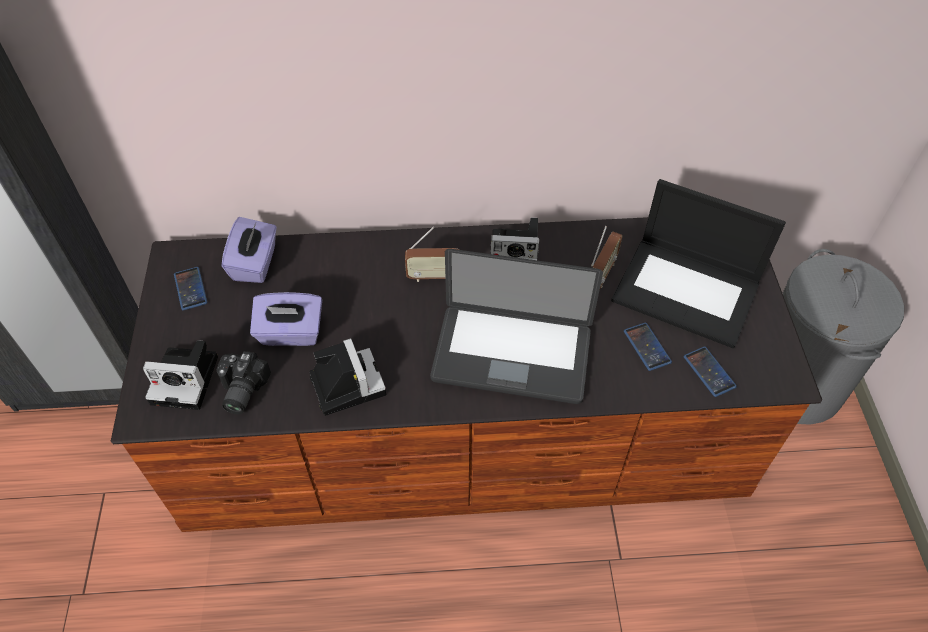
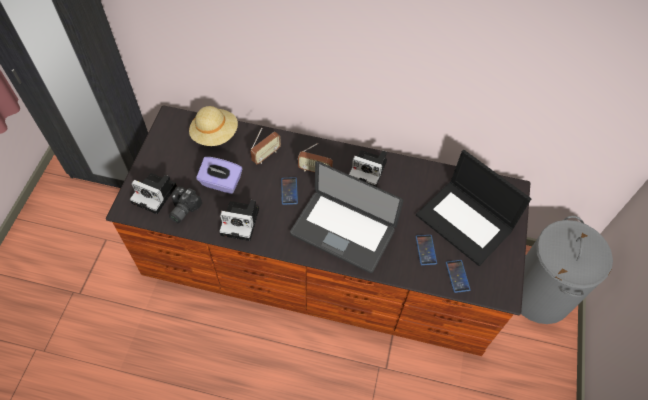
camera: 15 degrees right, 5 degrees up
phone [174,267,207,310] -> phone moved to [281,177,298,205]
purple tissue box [222,217,277,283] -> beige hat [189,106,238,146]
camera [309,338,386,416] -> camera turned 105 degrees clockwise [219,200,259,241]
radio [591,226,623,288] -> radio moved to [251,128,281,164]

